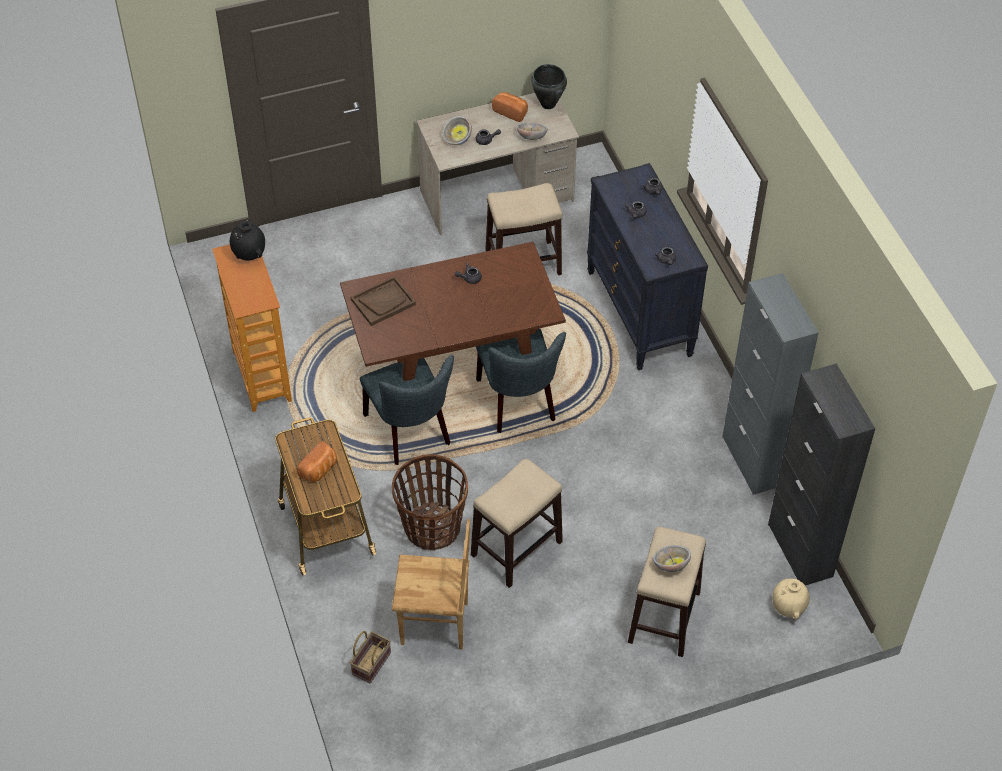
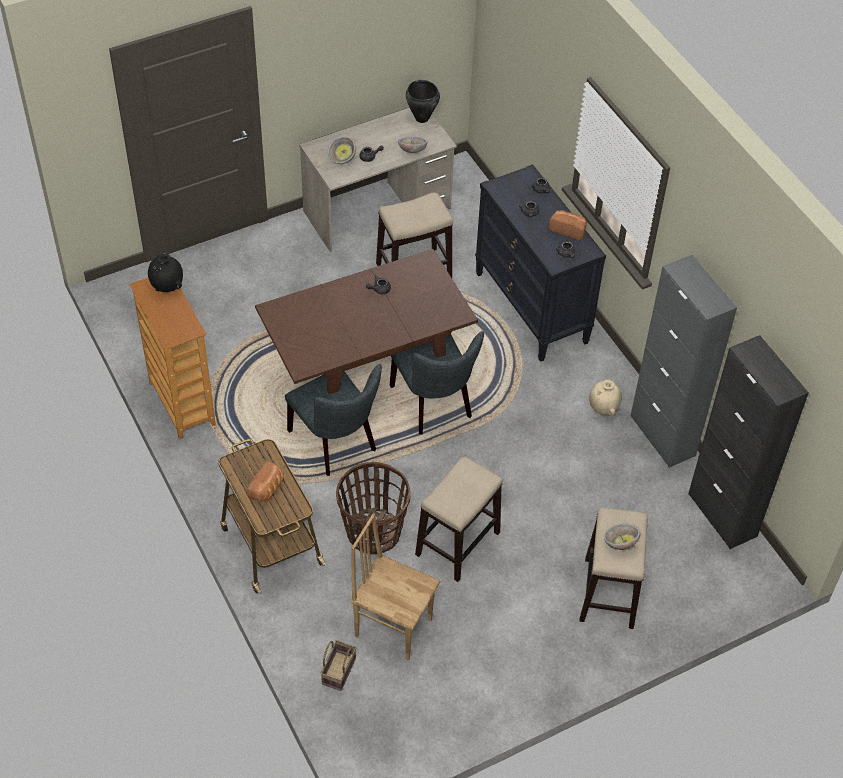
camera: 10 degrees left, 0 degrees up
brown tray [351,276,416,326] -> none
brown chair [392,519,470,649] -> brown chair turned 150 degrees counterclockwise [351,513,440,661]
bread [492,92,528,122] -> bread moved to [549,210,587,240]
beige vase [772,578,810,619] -> beige vase moved to [589,379,622,415]

